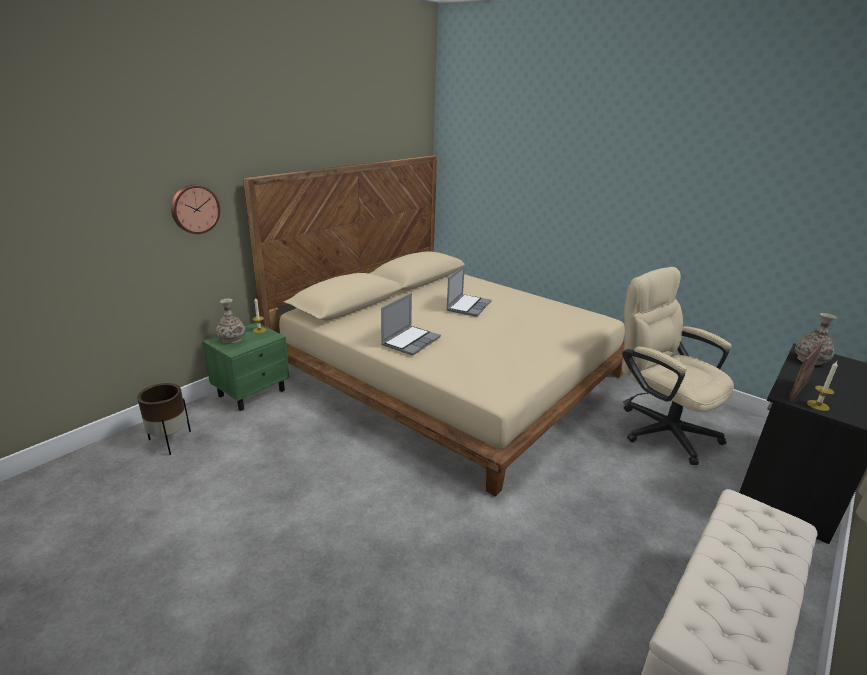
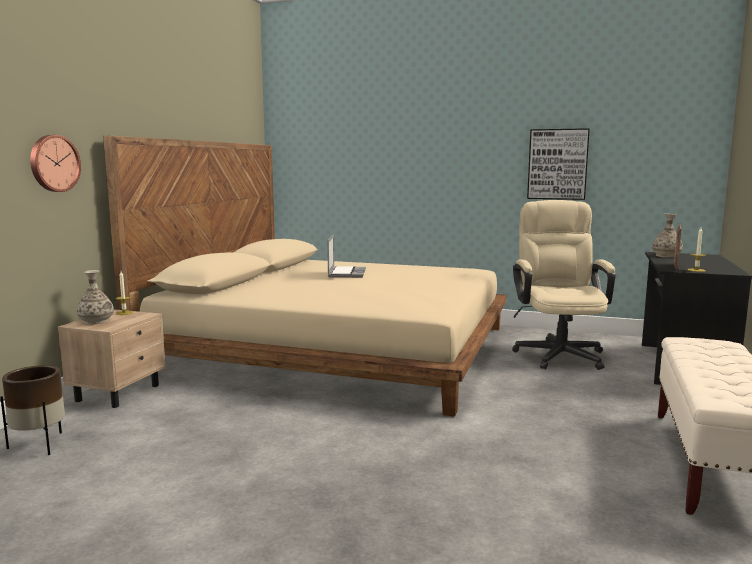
camera: 20 degrees left, 15 degrees down
green nightstand [202,322,290,411] -> beige nightstand [58,309,166,408]
laptop [381,293,441,356] -> none
beige office chair [621,267,734,465] -> beige office chair turned 60 degrees clockwise [512,200,616,370]
none -> picture [527,128,590,200]

